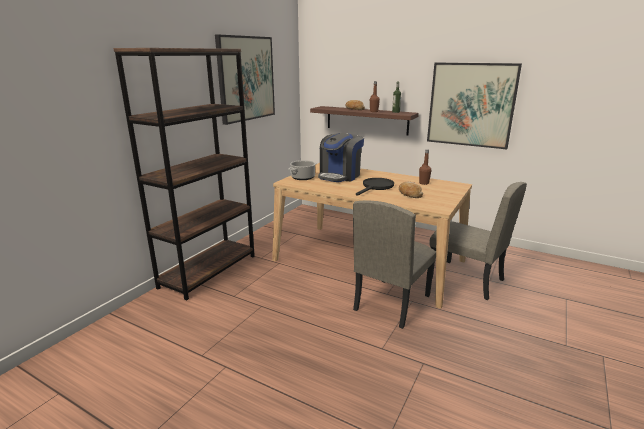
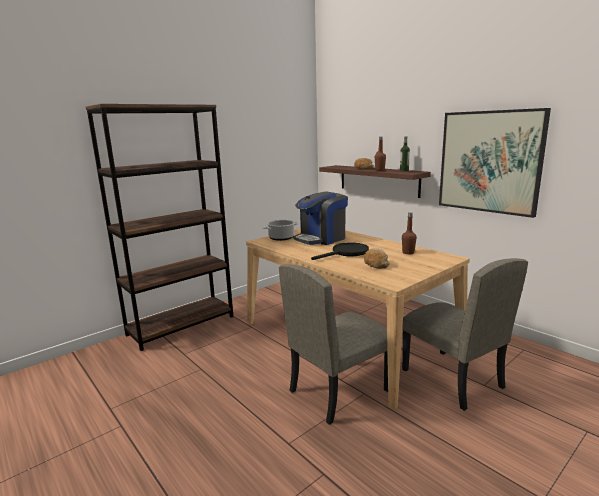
camera: 20 degrees right, 5 degrees down
picture [215,35,275,125] -> none

